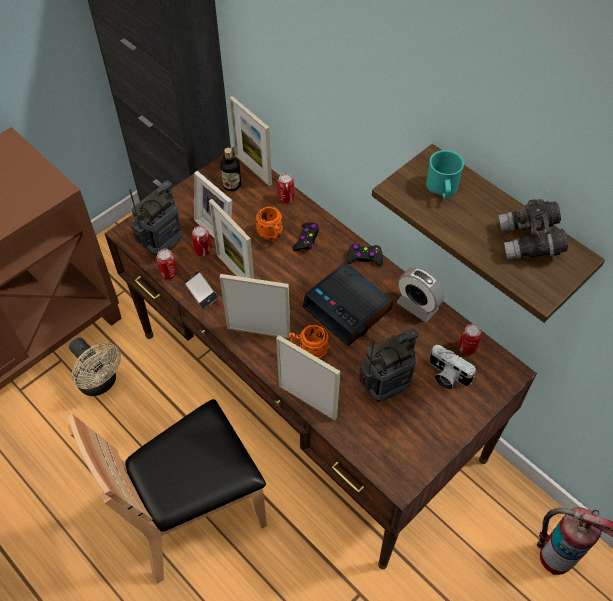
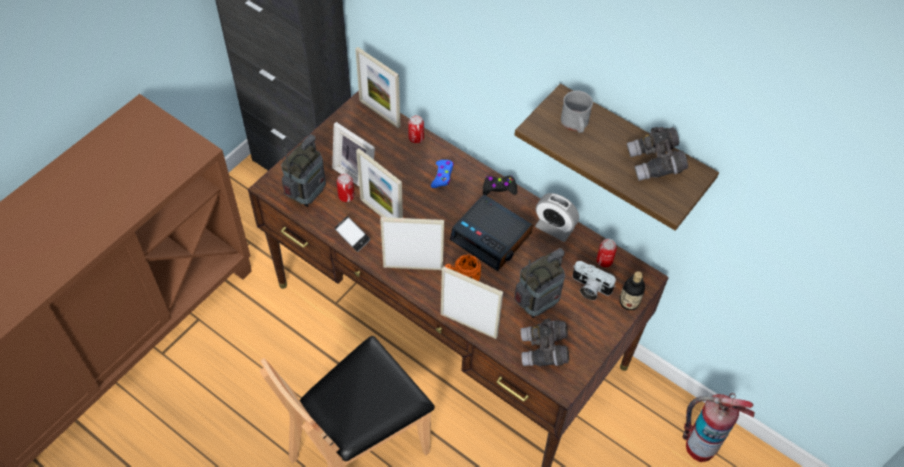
camera: 10 degrees left, 0 degrees up
beige fan [69,338,121,396] -> none
can [156,249,177,279] -> none
bottle [220,148,241,191] -> bottle moved to [620,271,645,310]
orange mug [255,206,283,242] -> none
black game controller [292,222,320,251] -> blue game controller [431,160,454,188]
turquoise mug [426,150,464,199] -> grey mug [561,90,593,133]
none -> grey binoculars [521,318,569,366]

